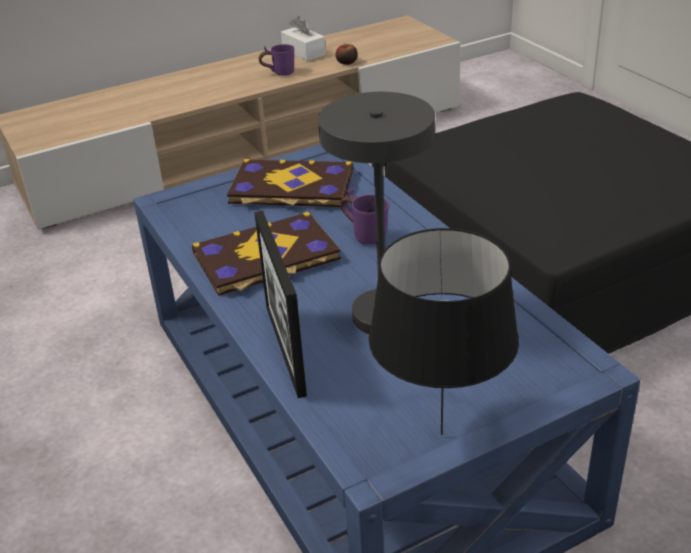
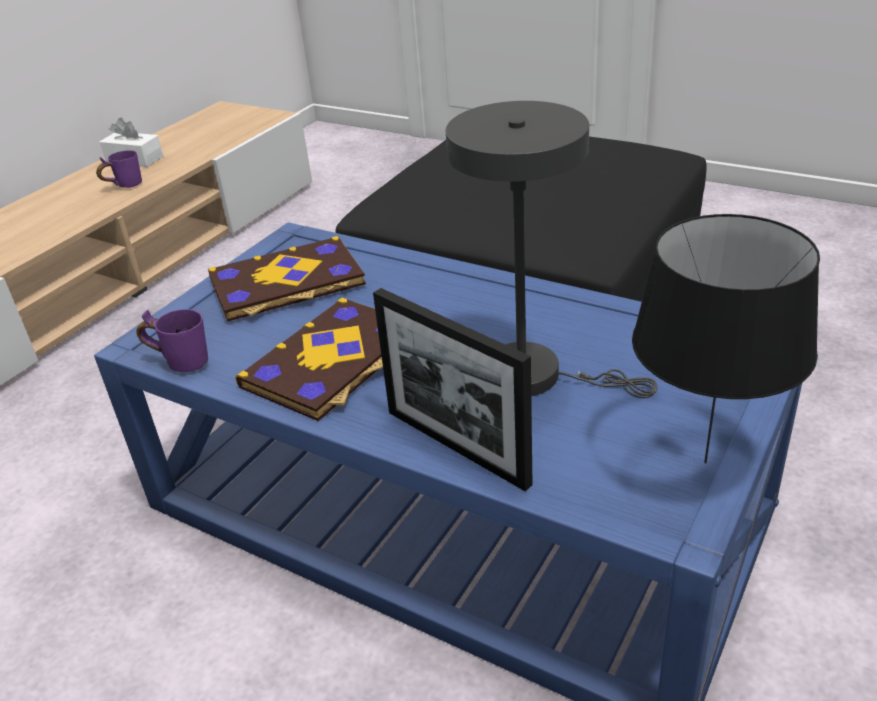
camera: 30 degrees left, 0 degrees up
apple [336,43,358,65] -> none
purple mug [340,188,389,245] -> purple mug moved to [136,309,208,372]

